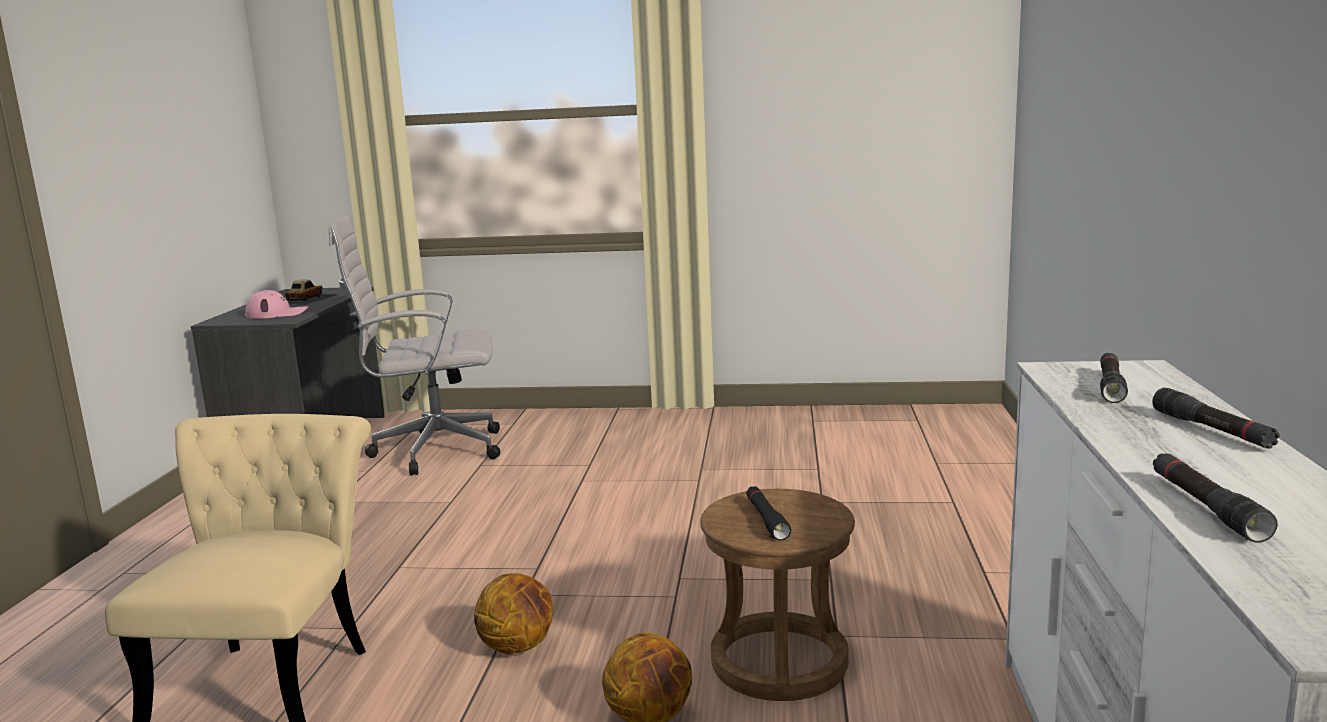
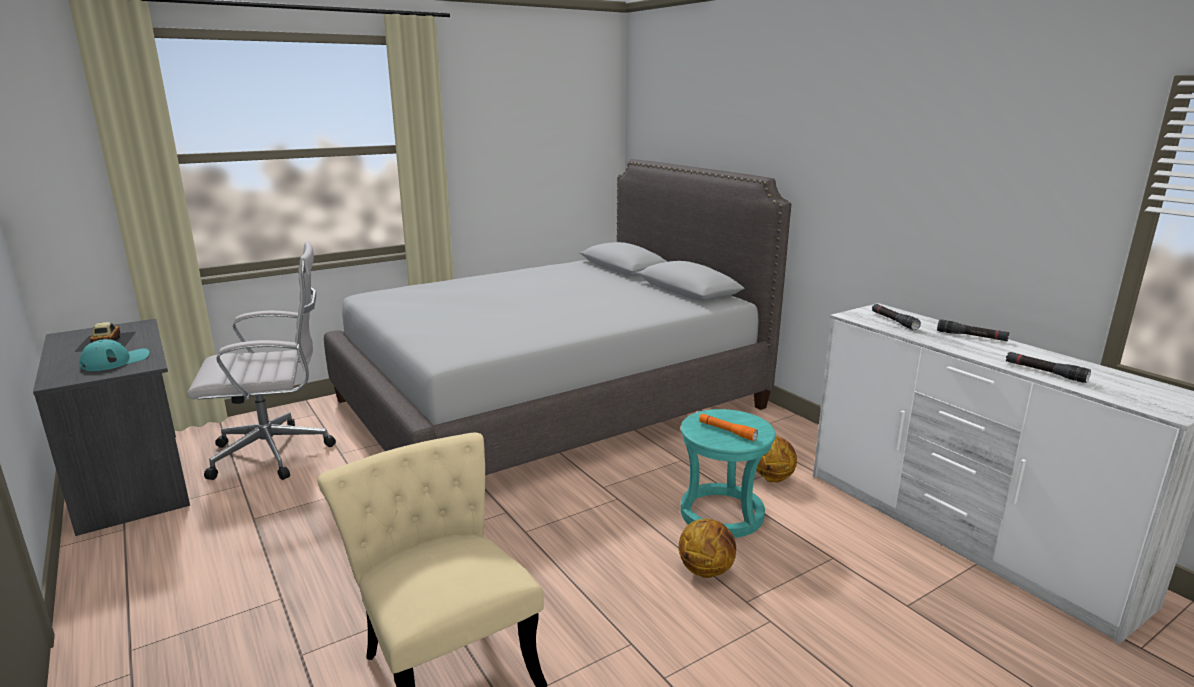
camera: 40 degrees left, 5 degrees up
pink cap [245,290,309,319] -> turquoise cap [80,339,149,371]
white office chair [328,215,500,476] -> white office chair turned 150 degrees counterclockwise [187,241,336,480]
basketball [474,573,553,655] -> basketball moved to [756,436,797,483]
brown stool [700,489,855,701] -> turquoise stool [680,409,776,538]
black flashlight [746,486,791,540] -> orange flashlight [699,414,758,441]
none -> grey bed [324,159,791,475]

